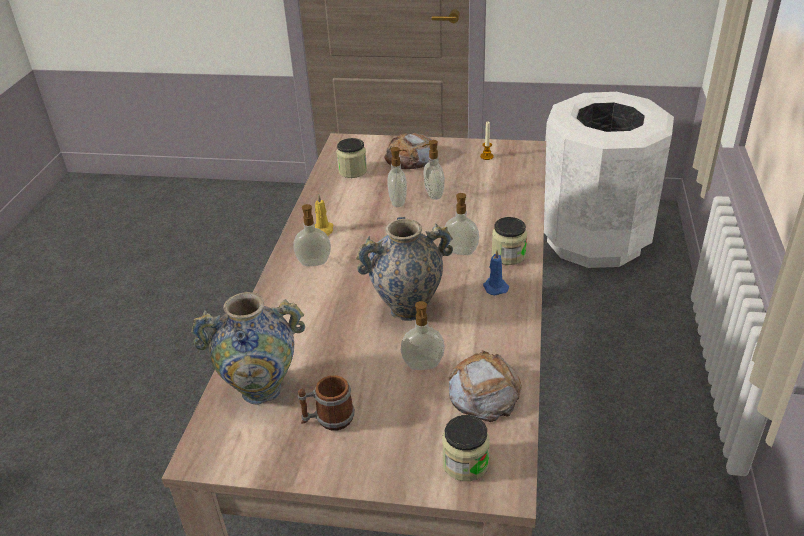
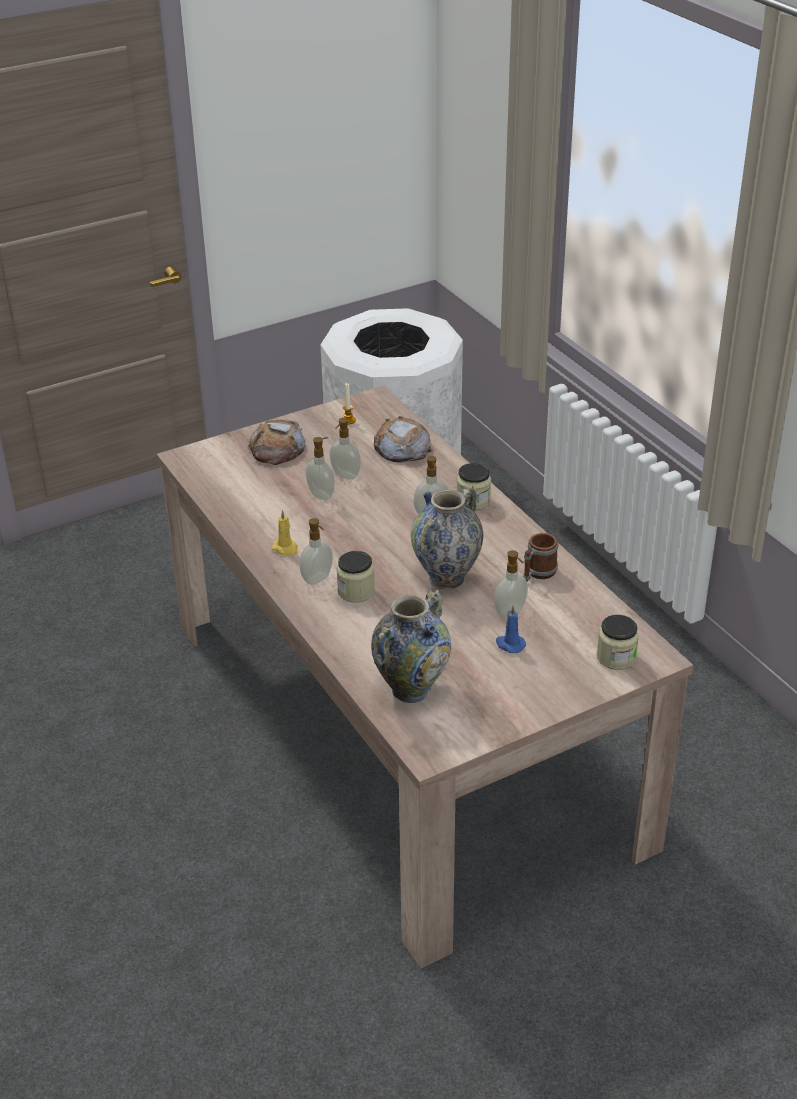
camera: 40 degrees left, 0 degrees up
mug [298,375,355,430] -> mug moved to [523,533,558,581]
jar [337,138,367,178] -> jar moved to [336,551,375,603]
bread [448,350,522,422] -> bread moved to [374,416,432,463]
blue candle [483,250,509,295] -> blue candle moved to [496,606,526,653]

